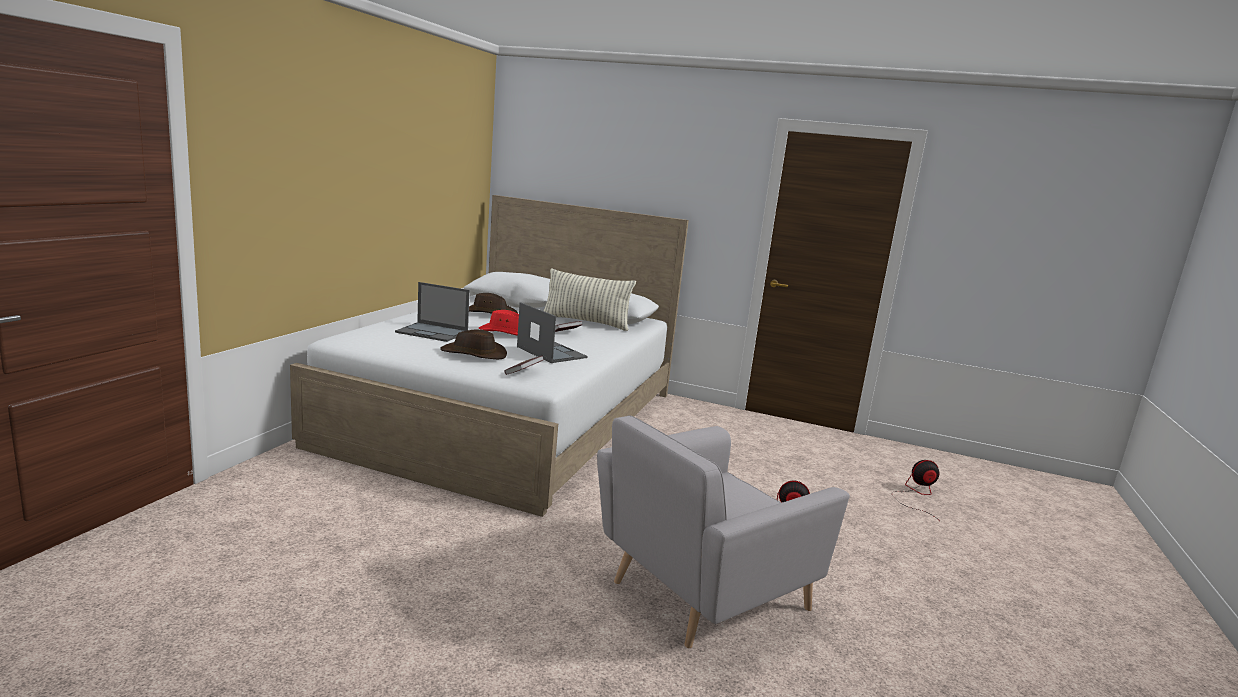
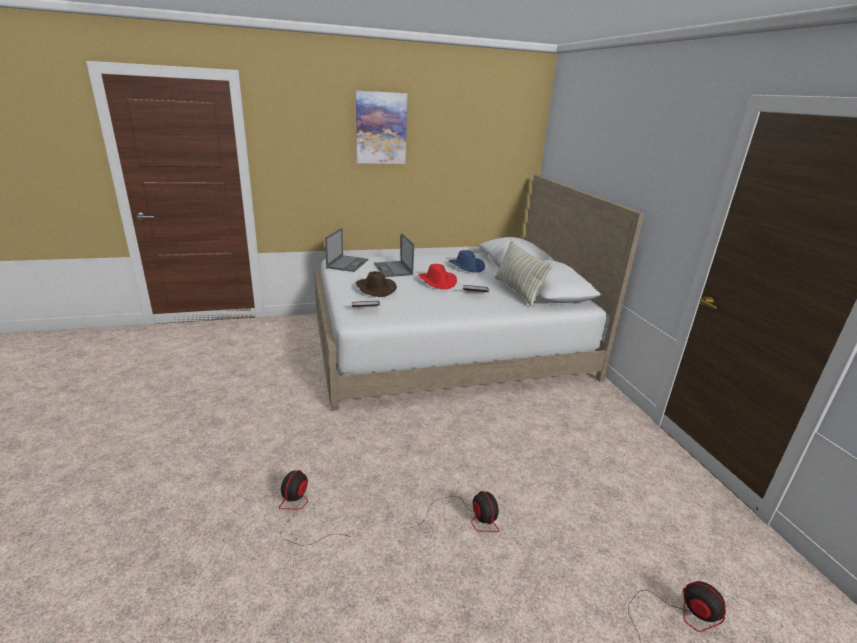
camera: 55 degrees right, 10 degrees up
brown hat [469,293,518,314] -> blue hat [449,250,485,273]
laptop [517,302,587,363] -> laptop moved to [325,228,368,272]
grey armchair [597,415,850,648] -> fan [279,470,351,546]
none -> picture [356,91,407,164]

